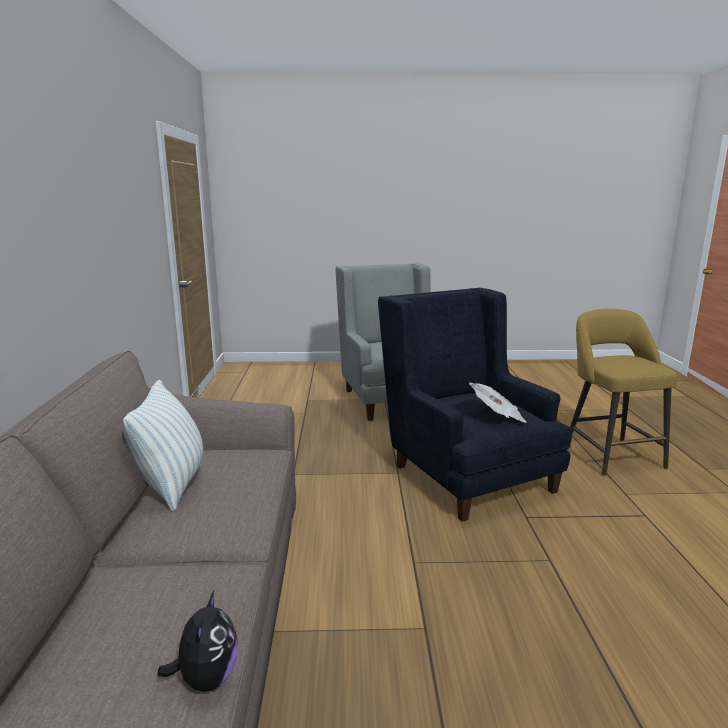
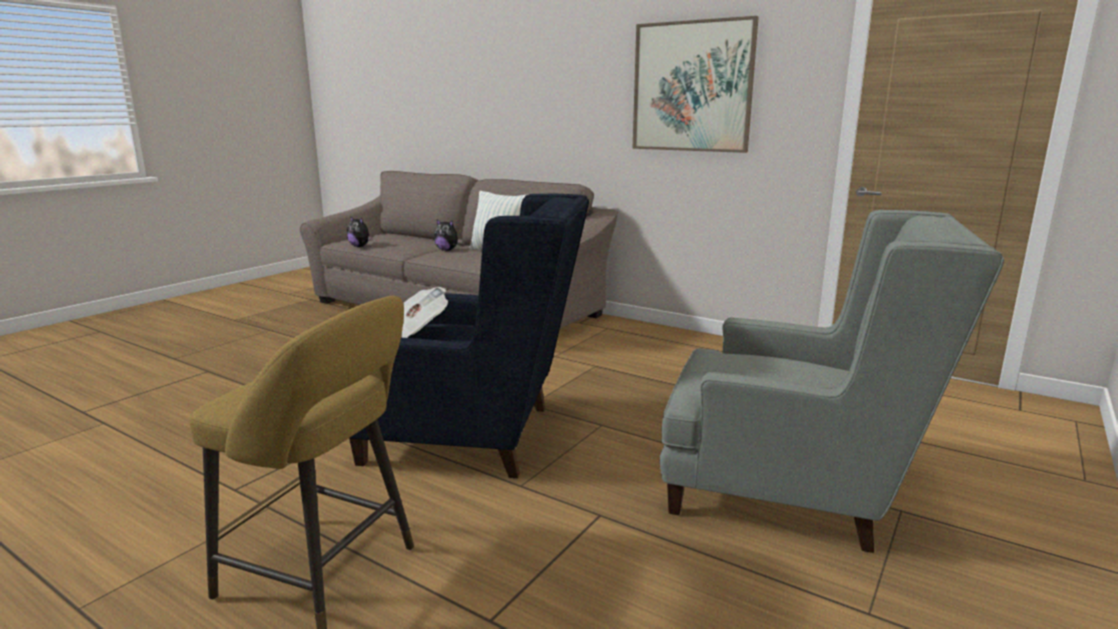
camera: 125 degrees right, 0 degrees up
none -> plush toy [434,219,462,251]
none -> picture [633,16,759,153]

